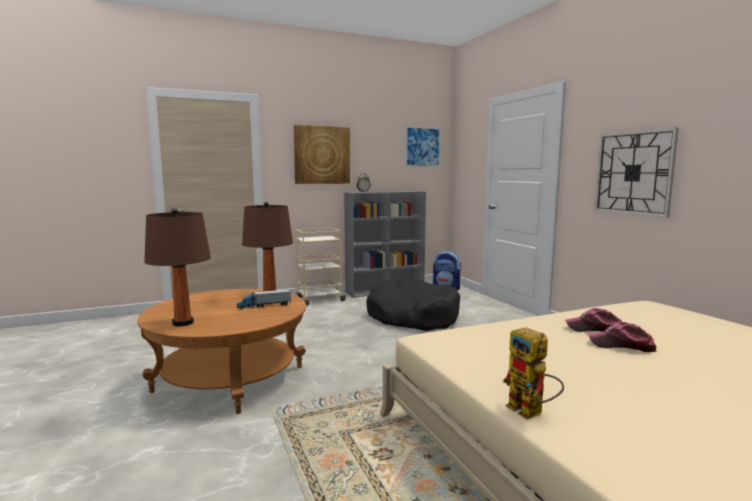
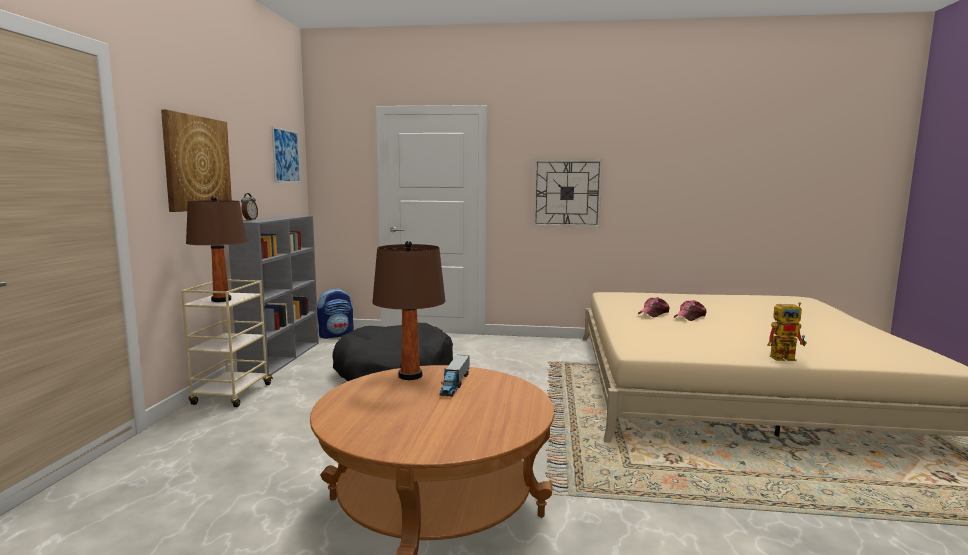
camera: 60 degrees left, 0 degrees up
brown table lamp [144,208,211,326] -> brown table lamp moved to [186,196,247,302]

